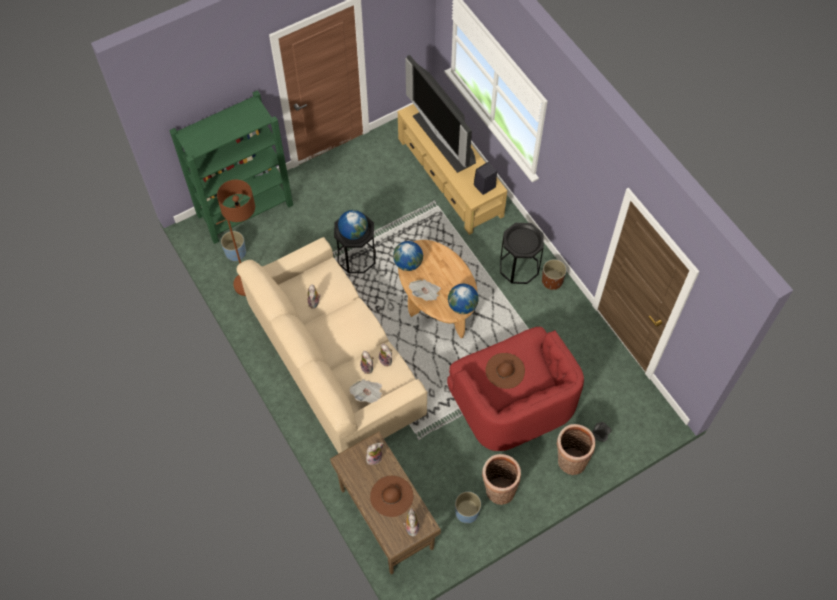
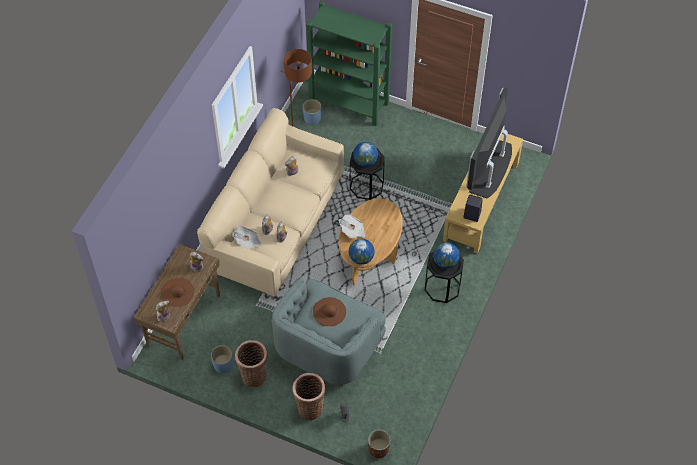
camera: 55 degrees right, 5 degrees down
globe [393,241,423,271] -> globe moved to [433,242,460,269]
red armchair [447,327,584,451] -> grey armchair [272,279,386,386]
brown planter [542,259,567,290] -> brown planter moved to [368,430,390,458]

